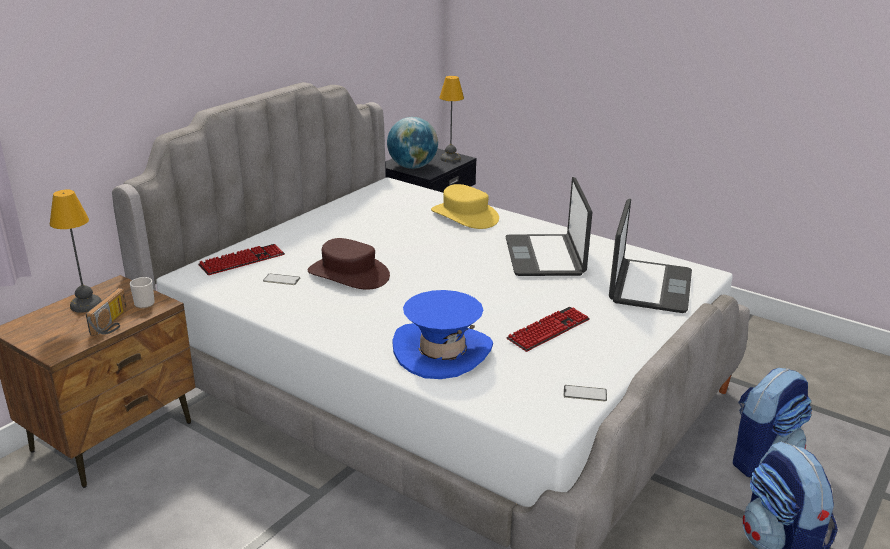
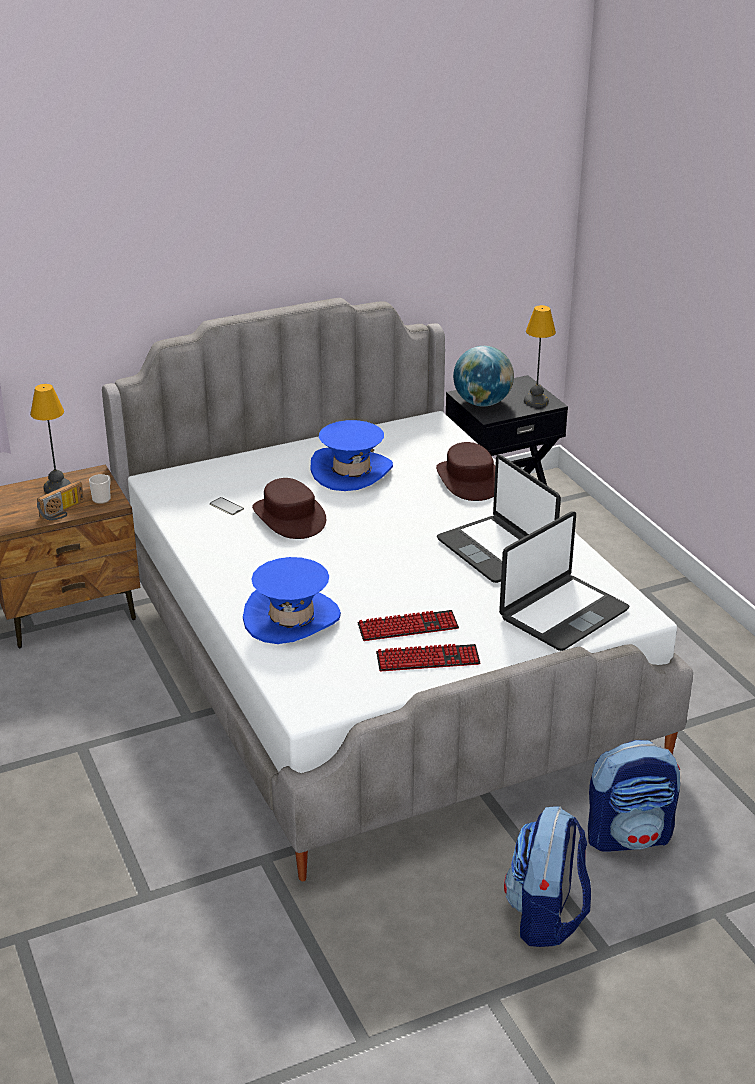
camera: 30 degrees right, 5 degrees up
keyboard [198,244,285,275] -> keyboard moved to [376,644,480,671]
yellow hat [431,184,499,229] -> brown hat [436,442,495,501]
laptop [505,177,593,276] -> laptop turned 60 degrees counterclockwise [437,455,561,583]
phone [564,385,607,402] -> none
none -> blue hat [310,420,393,491]

